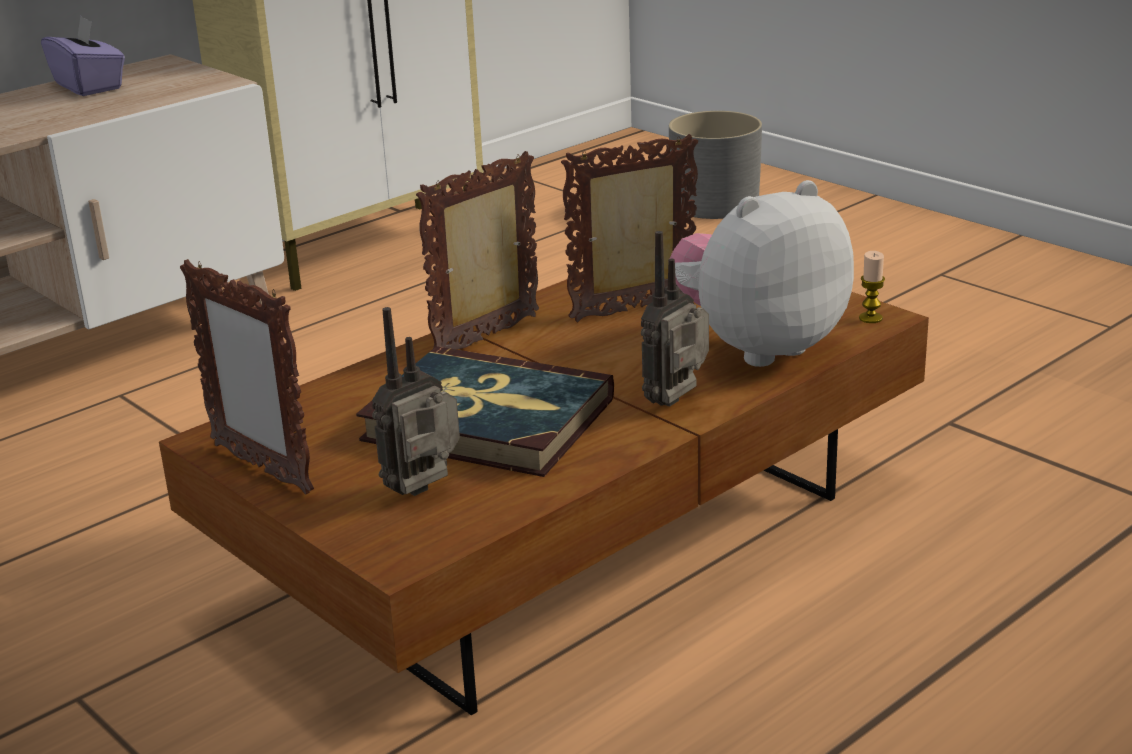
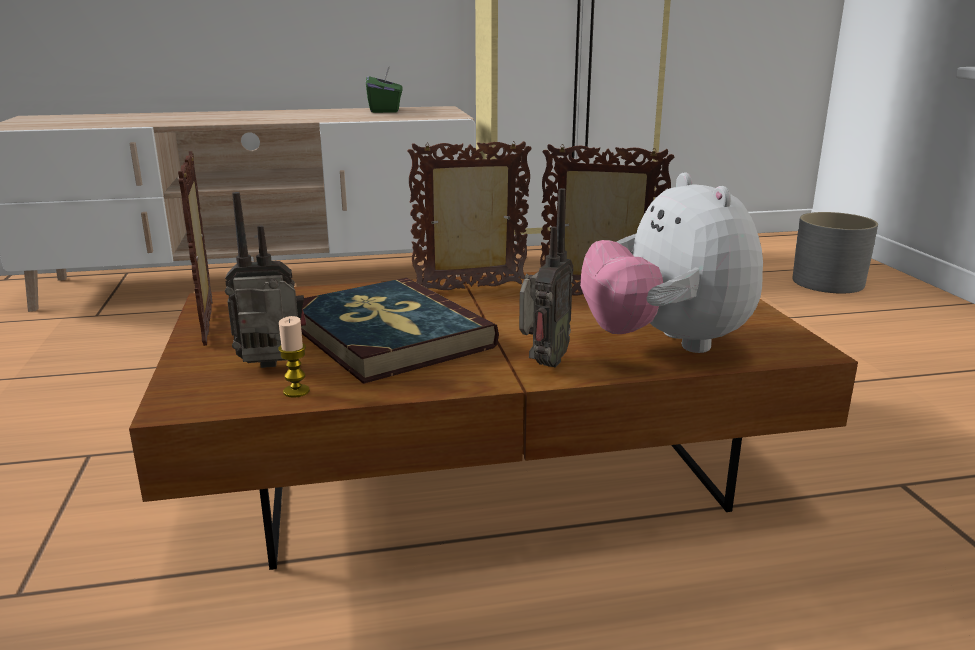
camera: 30 degrees right, 5 degrees down
purple tissue box [41,16,125,96] -> green tissue box [366,66,403,113]
radio [641,231,709,407] -> radio turned 135 degrees clockwise [519,188,573,368]
plush toy [668,180,854,367] -> plush toy turned 105 degrees counterclockwise [580,173,763,353]
candle [859,251,885,323] -> candle moved to [278,316,310,398]

